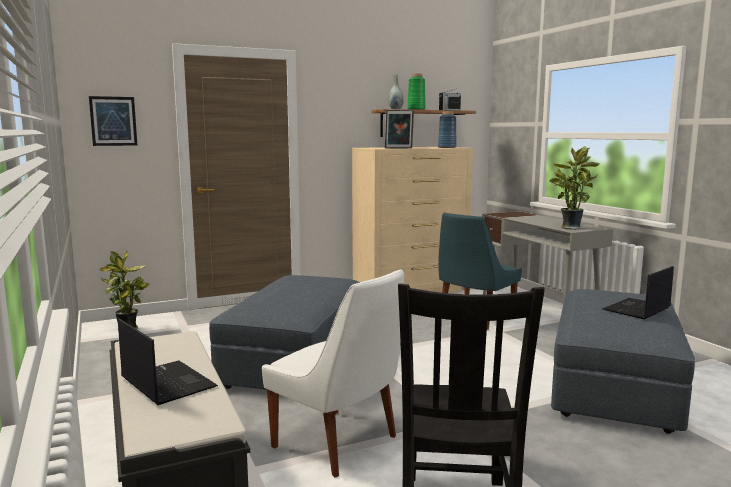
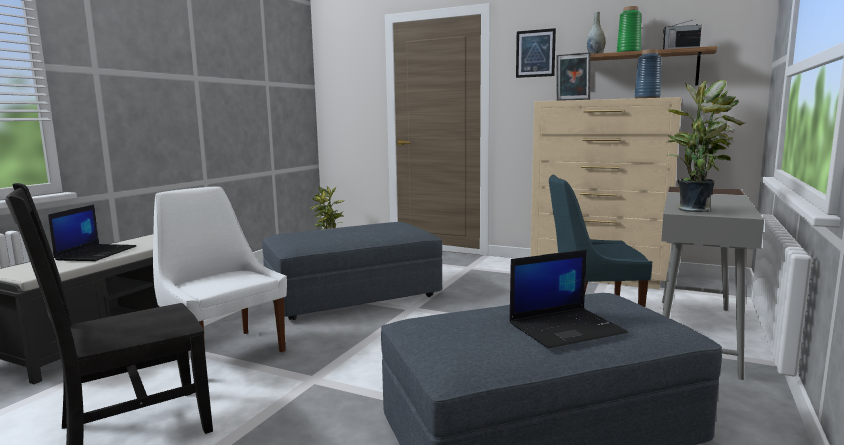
camera: 50 degrees right, 0 degrees up
picture [89,96,137,146] -> picture moved to [516,28,556,78]
white chair [262,269,404,478] -> white chair turned 135 degrees clockwise [153,186,287,352]
laptop [602,266,674,319] -> laptop turned 150 degrees clockwise [509,250,628,349]

